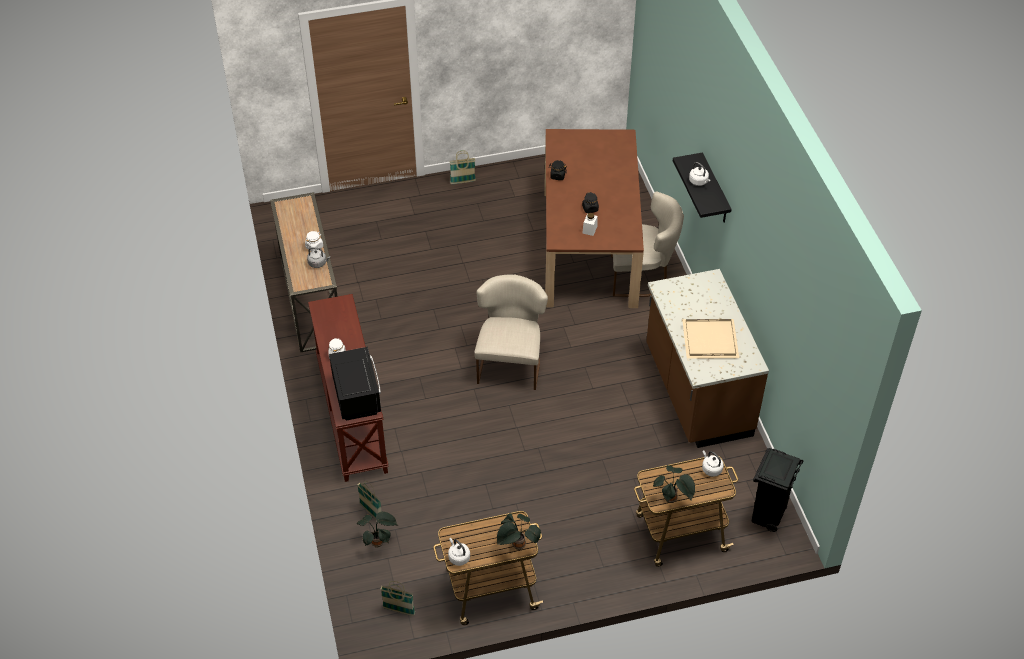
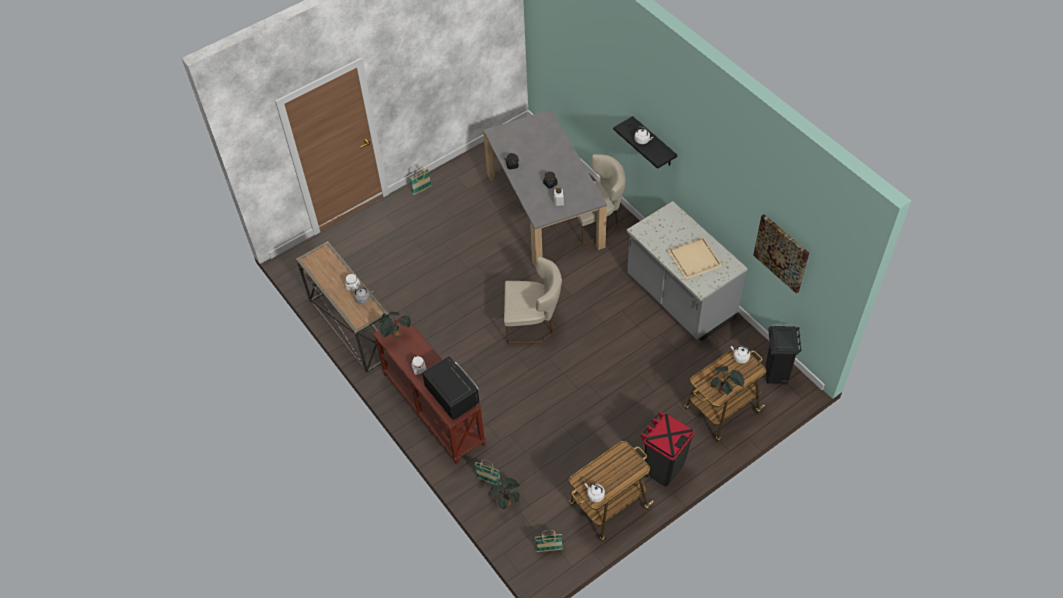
camera: 20 degrees left, 5 degrees up
beige chair [475,274,548,390] -> beige chair turned 105 degrees clockwise [504,257,562,344]
potted plant [497,513,541,550] -> potted plant moved to [380,312,411,338]
brown dining table [544,129,644,308] -> grey dining table [483,109,607,269]
brown counter [646,269,769,448] -> grey counter [627,201,748,341]
none -> black trash can [640,411,695,487]
none -> picture [753,214,809,293]

